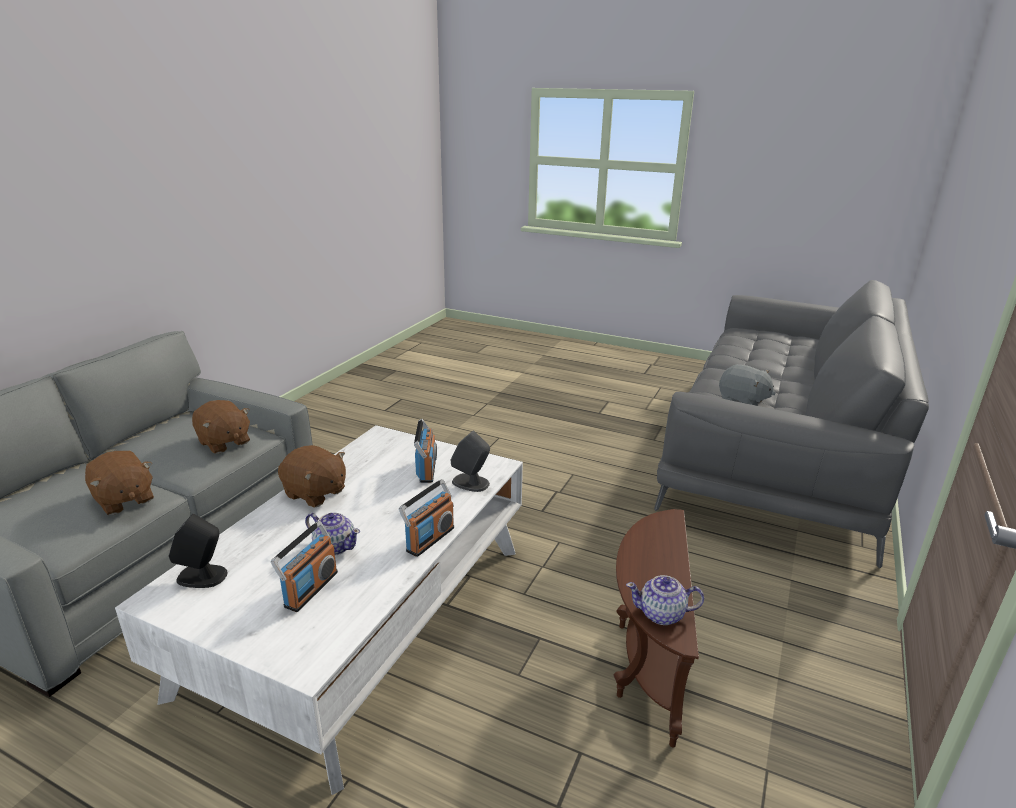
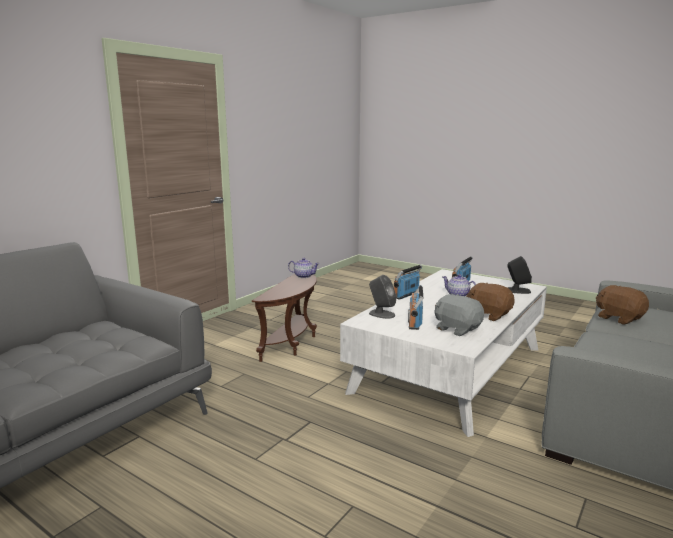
camera: 170 degrees left, 10 degrees down
brown plush toy [192,400,250,454] -> none
grey plush toy [719,364,776,406] -> grey plush toy moved to [434,294,484,336]

